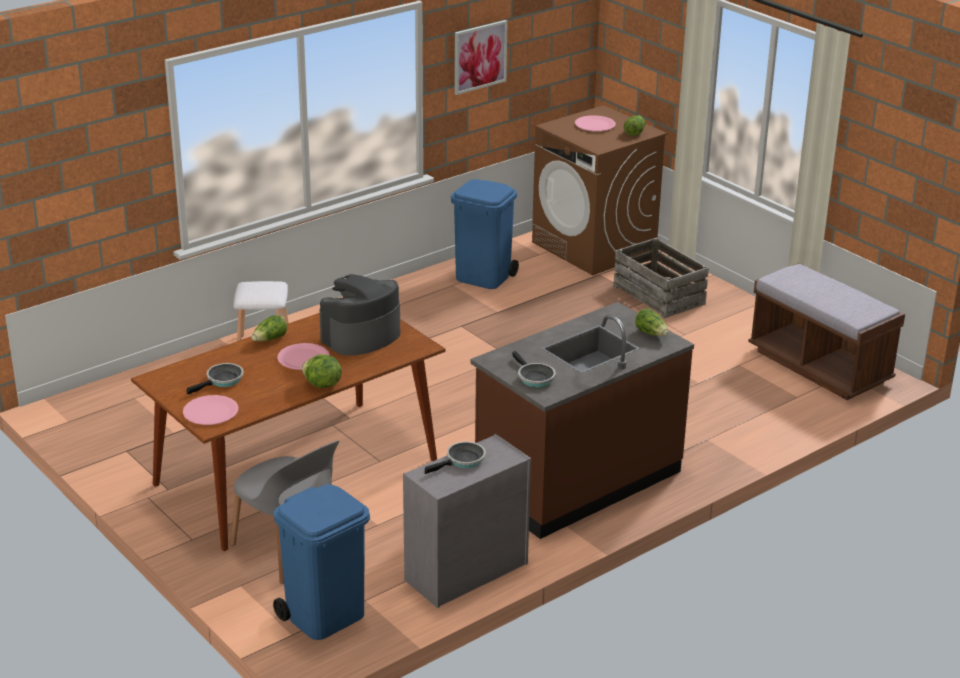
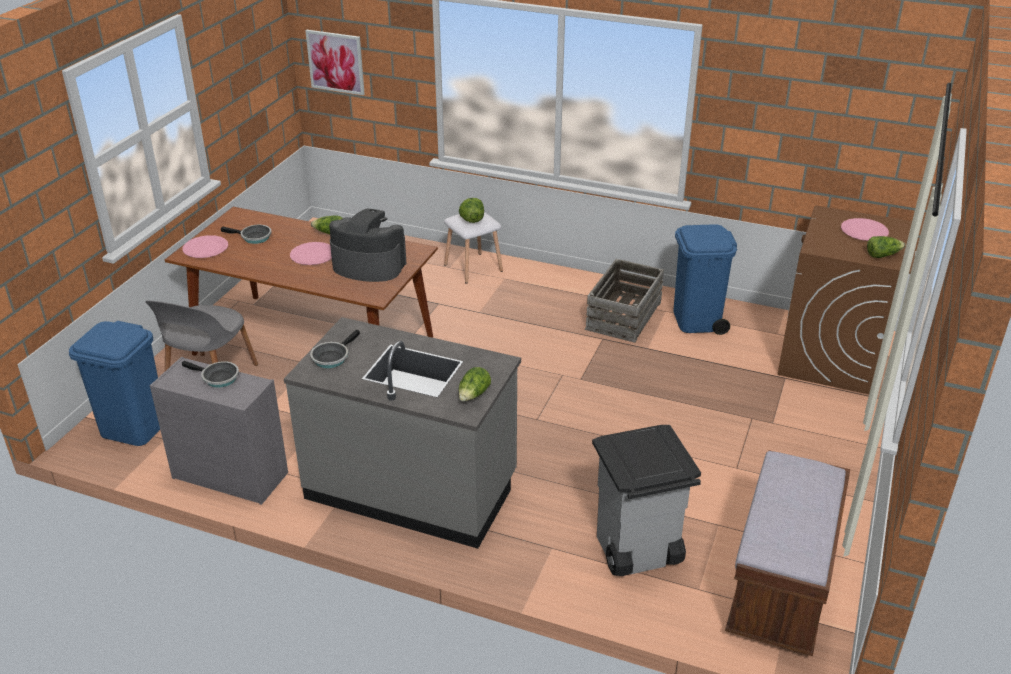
camera: 60 degrees right, 5 degrees up
lettuce [302,354,342,388] -> lettuce moved to [459,198,484,223]
picture [454,20,508,95] -> picture moved to [305,30,365,95]
brown counter [470,302,694,539] -> grey counter [284,317,521,549]
crate [613,238,709,318] -> crate moved to [585,259,664,343]
none -> grey trash can [592,425,701,576]

